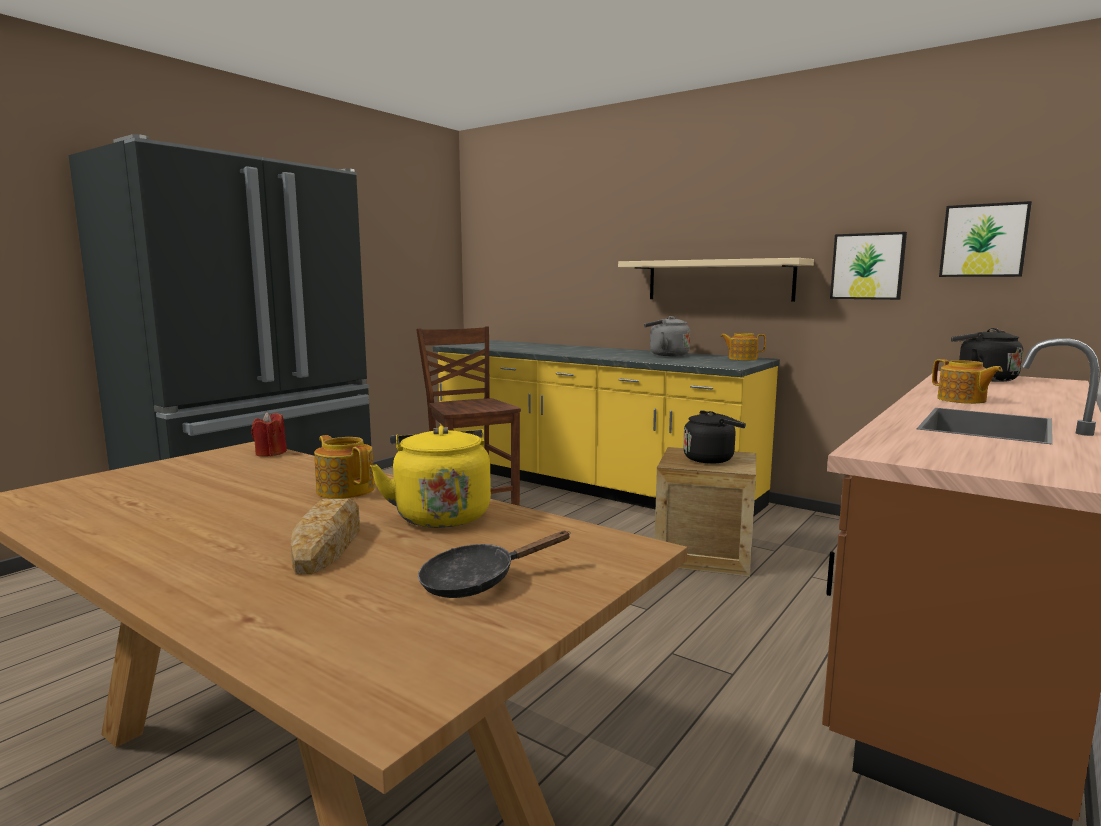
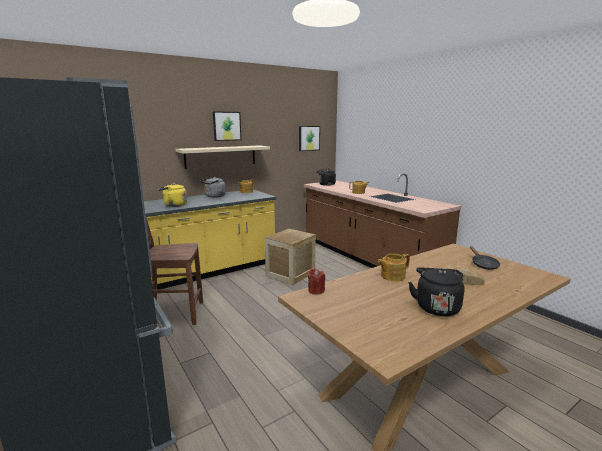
camera: 70 degrees left, 5 degrees up
yellow kettle [370,426,491,528] -> yellow kettle moved to [158,183,187,207]
black kettle [683,410,746,464] -> black kettle moved to [408,267,464,316]
picture [830,232,907,300] -> picture moved to [213,111,241,141]

